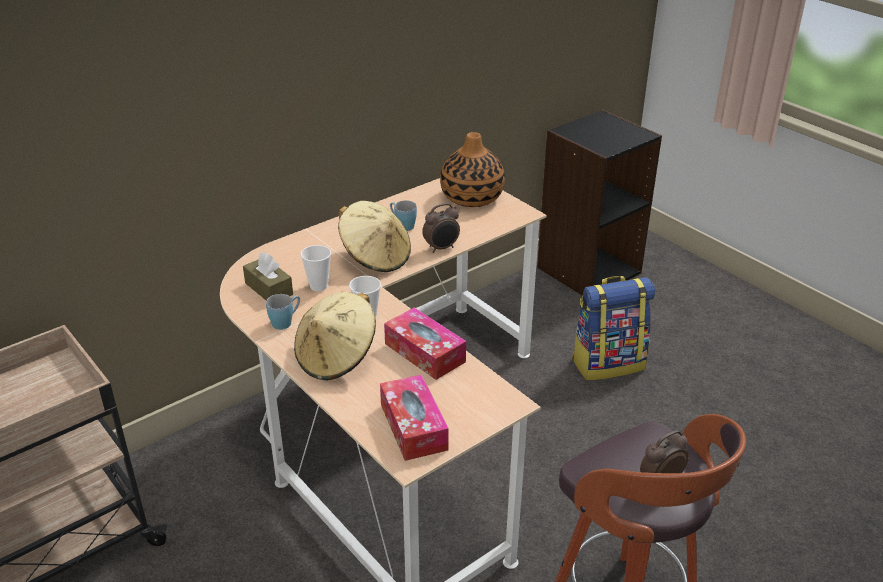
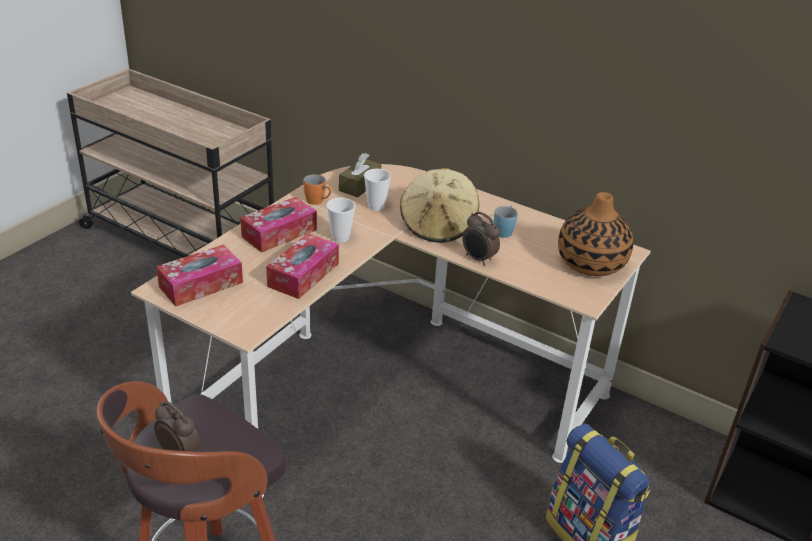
camera: 70 degrees right, 0 degrees up
blue mug [266,294,300,330] -> orange mug [303,174,332,205]
beige hat [294,292,376,381] -> tissue box [240,197,317,253]

